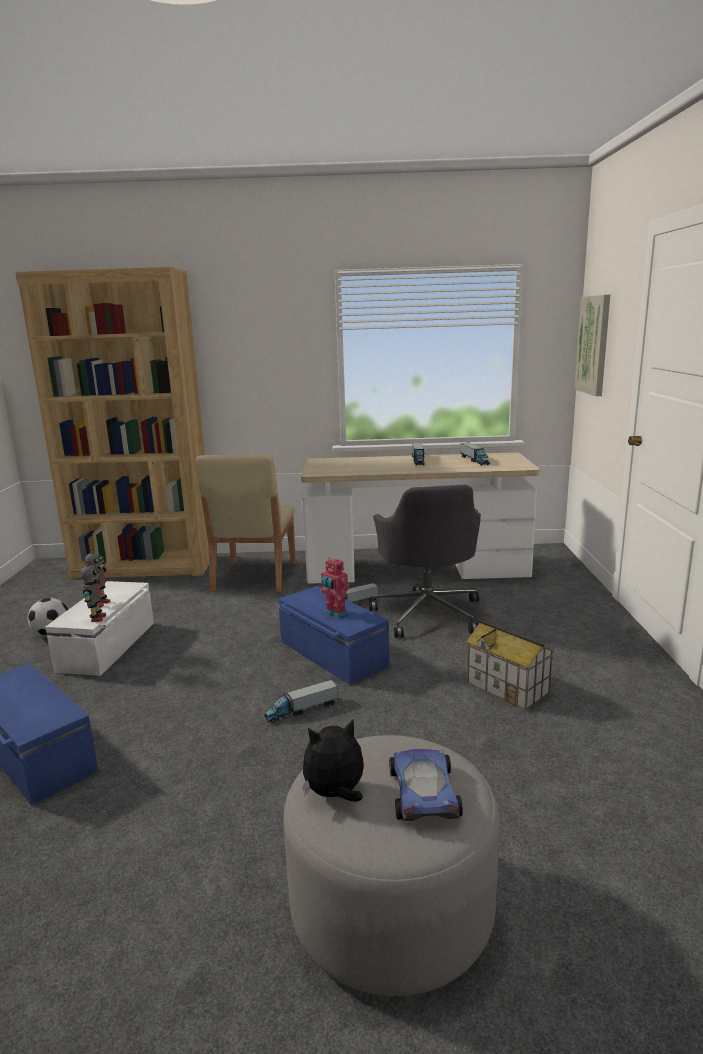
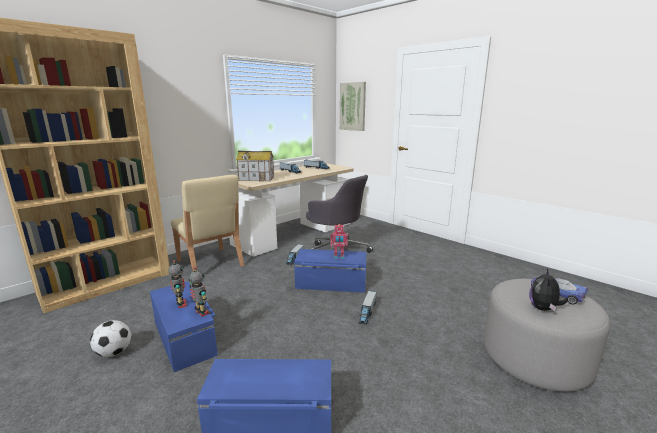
camera: 45 degrees left, 0 degrees up
white storage box [45,581,154,676] -> blue storage box [150,281,218,372]
toy house [466,620,555,710] -> toy house moved to [236,151,274,181]

